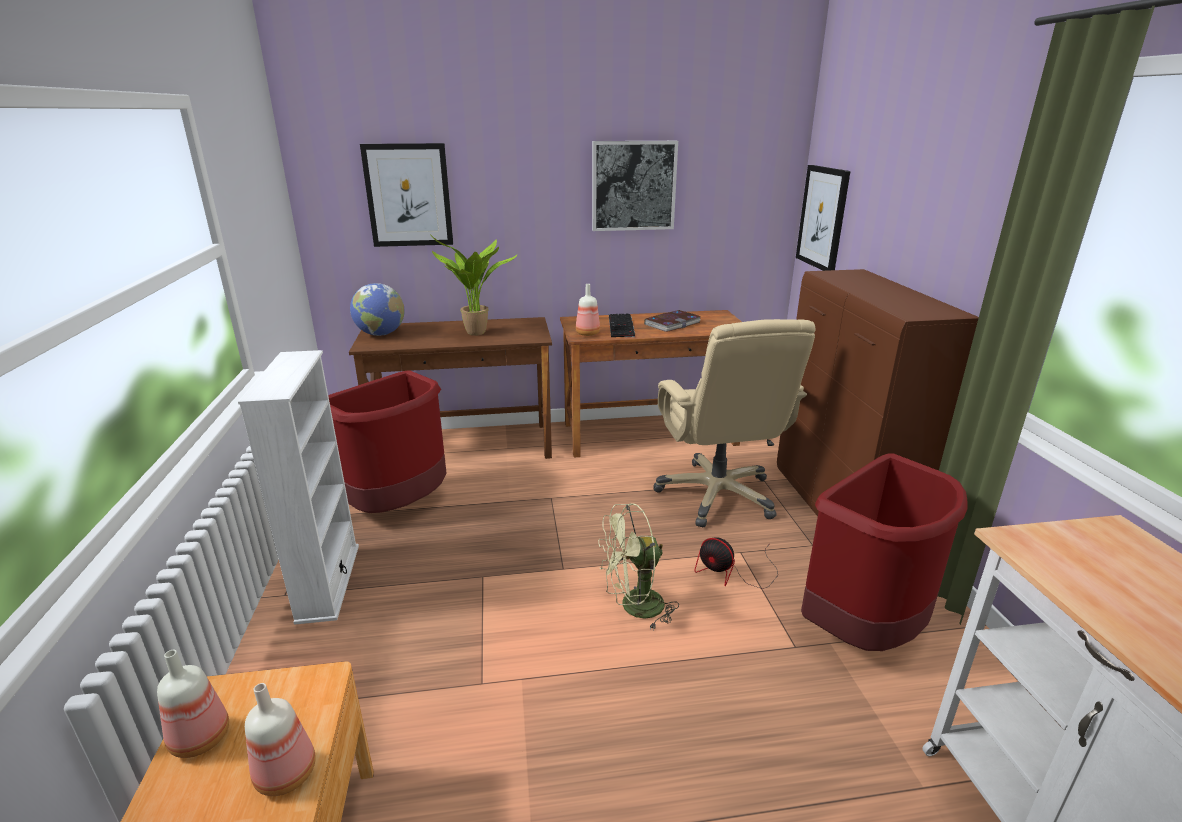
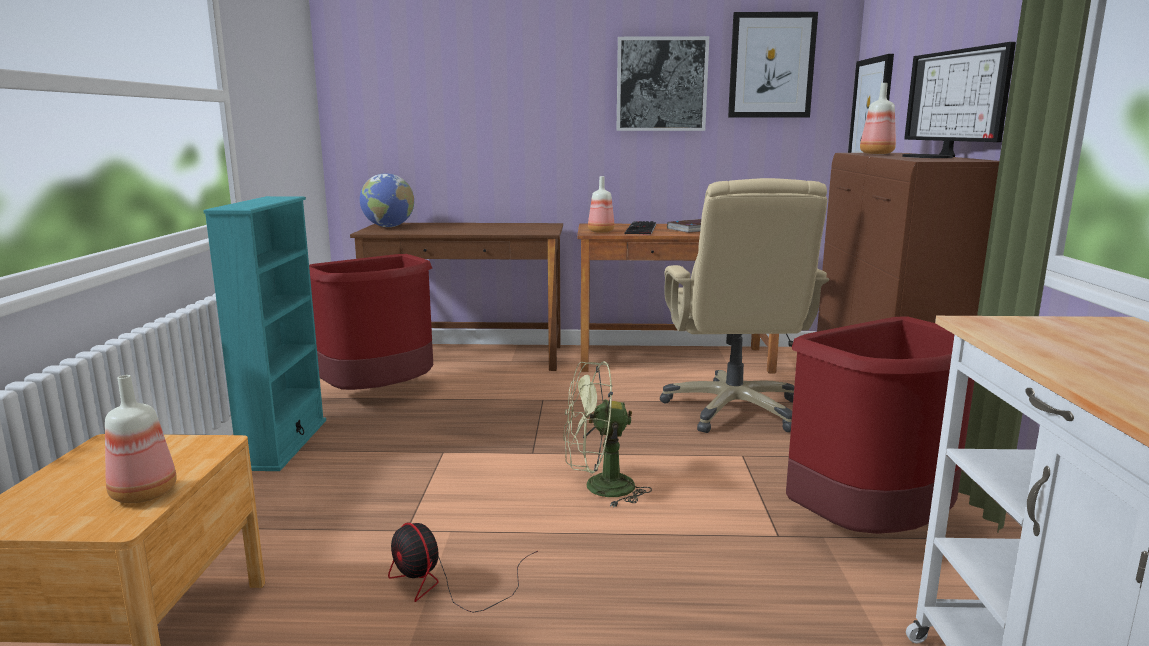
camera: 10 degrees right, 10 degrees down
bottle [157,650,229,758] -> bottle moved to [860,83,896,154]
white bookcase [238,350,359,624] -> turquoise bookcase [203,196,326,471]
picture [360,143,453,247] -> picture moved to [728,12,818,118]
potted plant [430,234,518,336] -> none
fan [694,537,778,589] -> fan moved to [388,523,538,612]
none -> monitor [902,42,1016,158]

